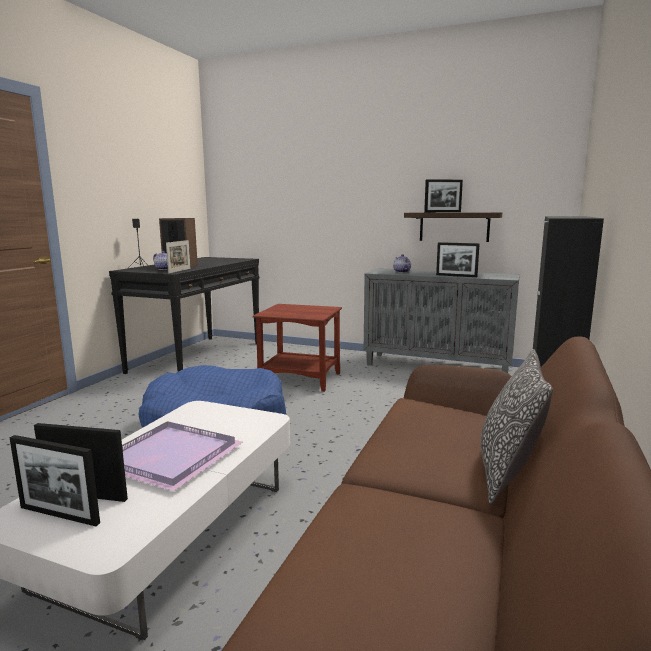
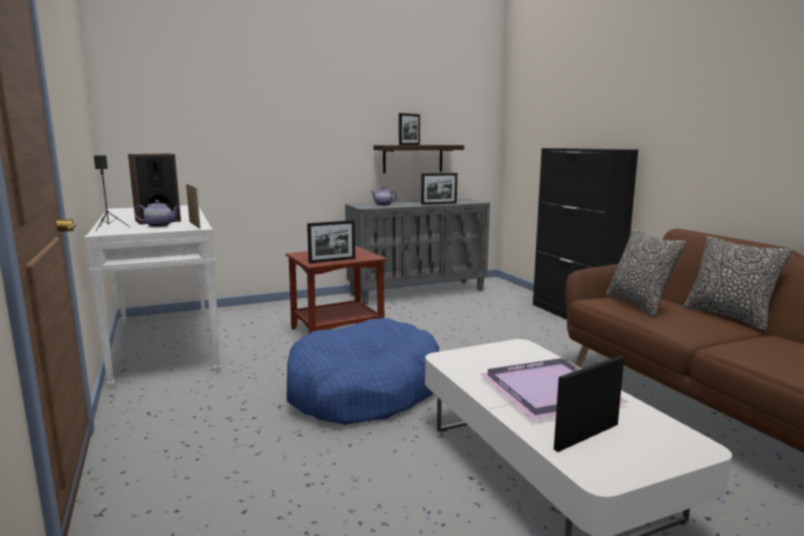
camera: 45 degrees left, 0 degrees up
picture frame [9,435,100,526] -> picture frame moved to [307,220,355,263]
black console table [109,257,259,374] -> white console table [84,205,221,390]
none -> pillow [606,229,686,317]

